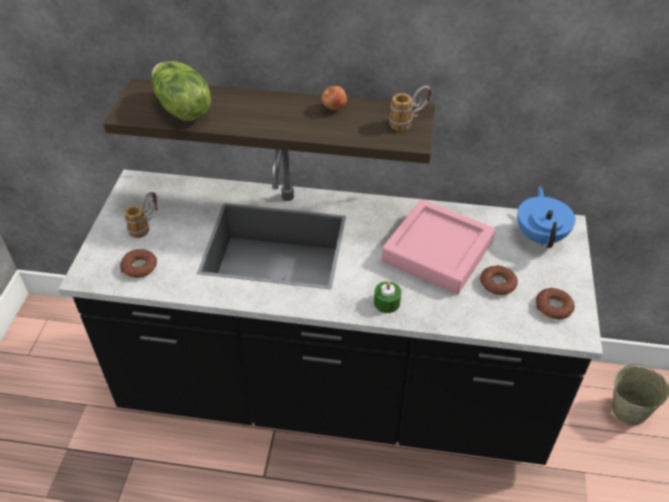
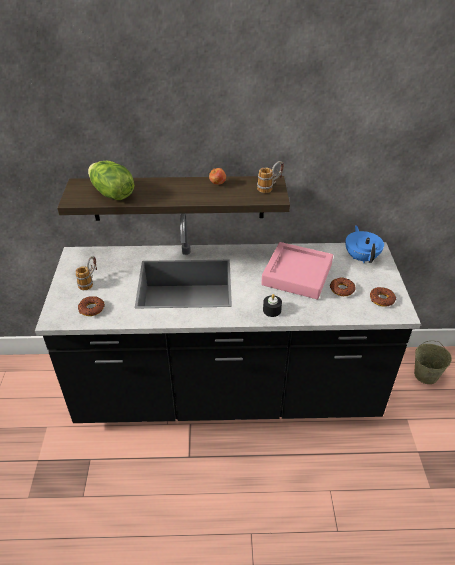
camera: 10 degrees left, 5 degrees down
green candle [374,281,401,313] -> black candle [263,294,282,317]

